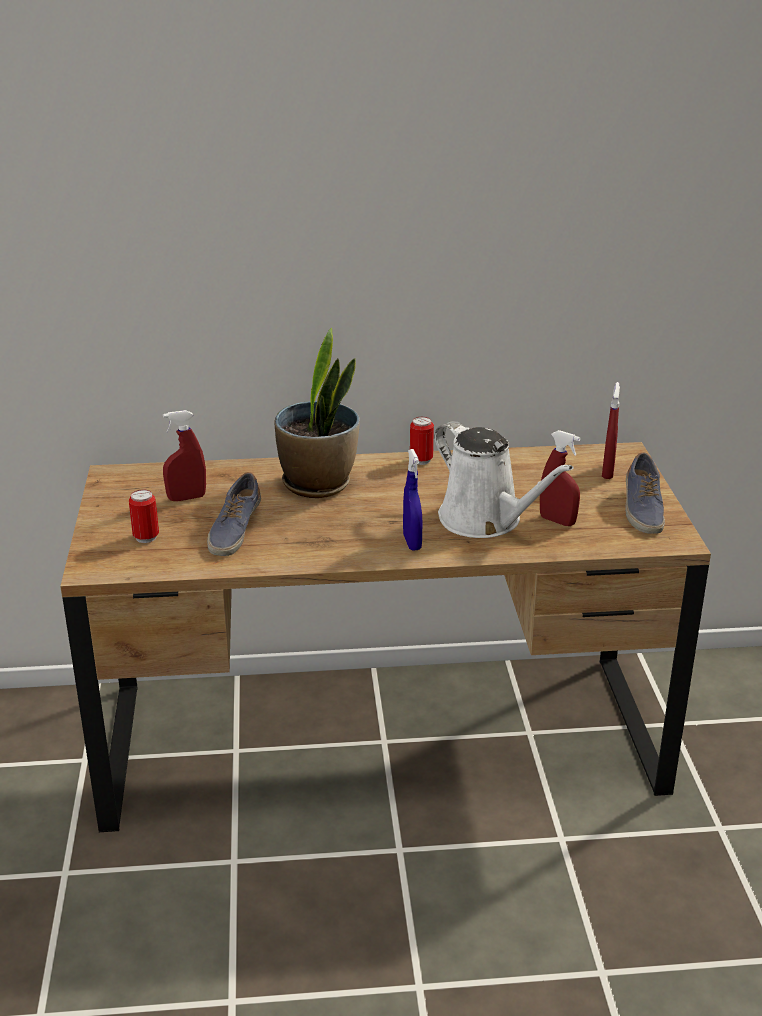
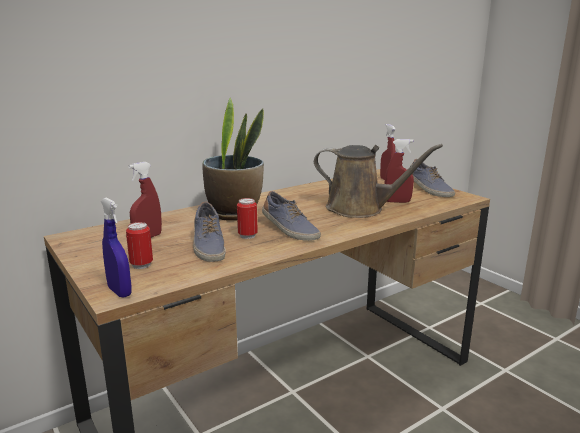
camera: 30 degrees left, 10 degrees down
blue spray bottle [403,449,422,551] -> blue spray bottle moved to [101,197,132,298]
can [410,417,434,465] -> can moved to [237,198,258,239]
white watering can [435,421,574,538] -> brown watering can [314,144,443,218]
none -> shoe [262,191,321,241]

